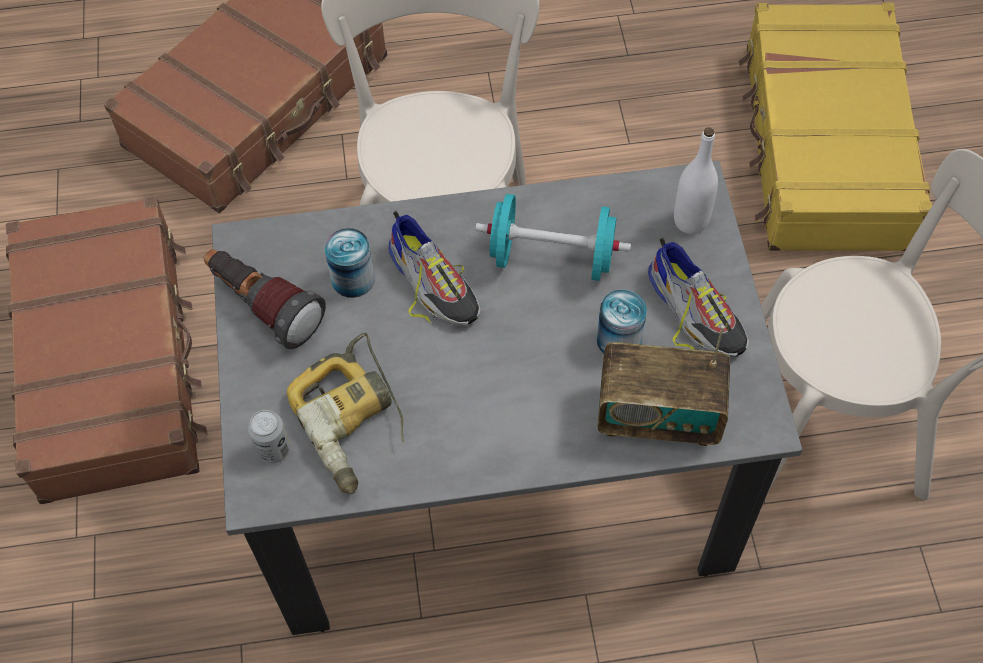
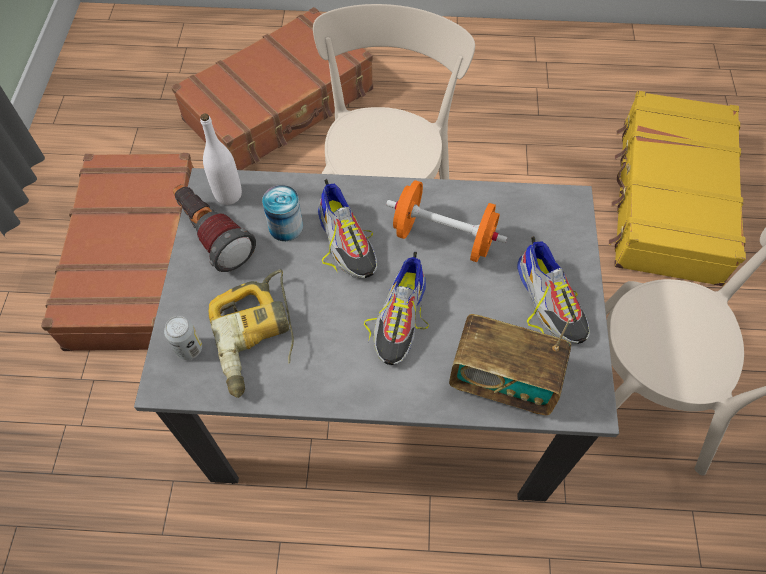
camera: 10 degrees right, 0 degrees up
turquoise dumbbell [476,194,631,281] -> orange dumbbell [386,180,508,262]
can [597,289,647,354] -> none
white bottle [674,127,718,234] -> white bottle moved to [200,113,242,205]
none -> shoe [364,252,429,365]

